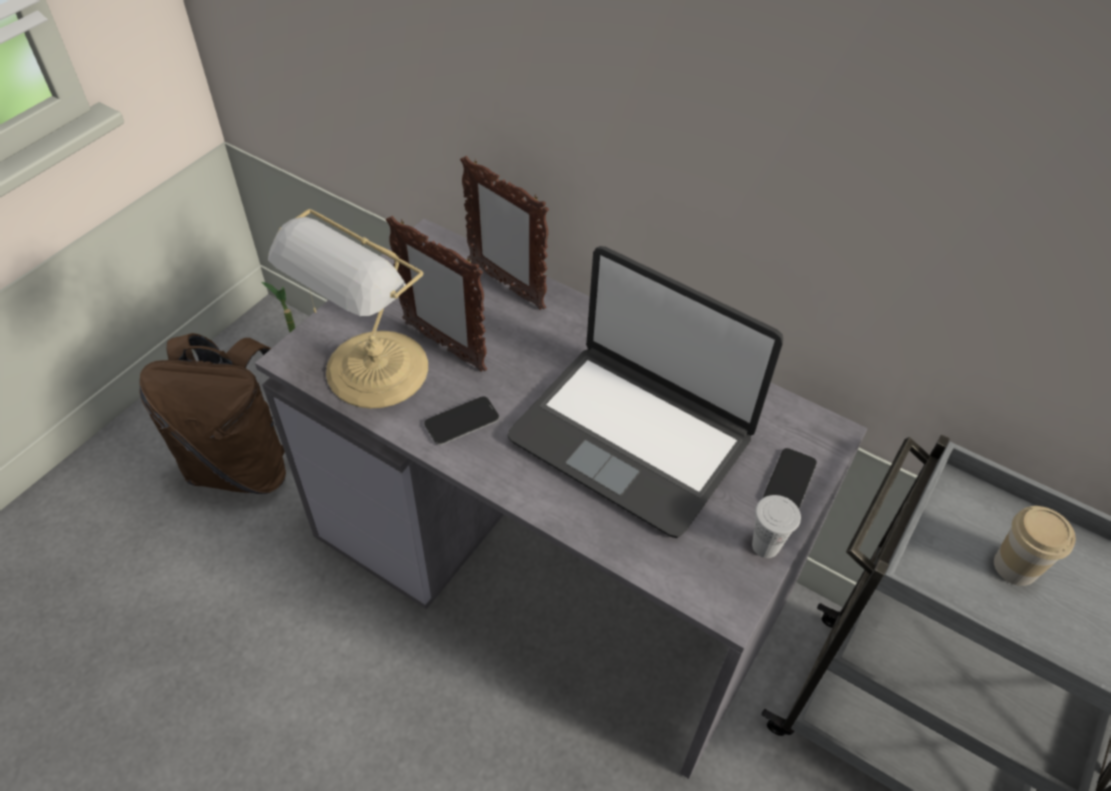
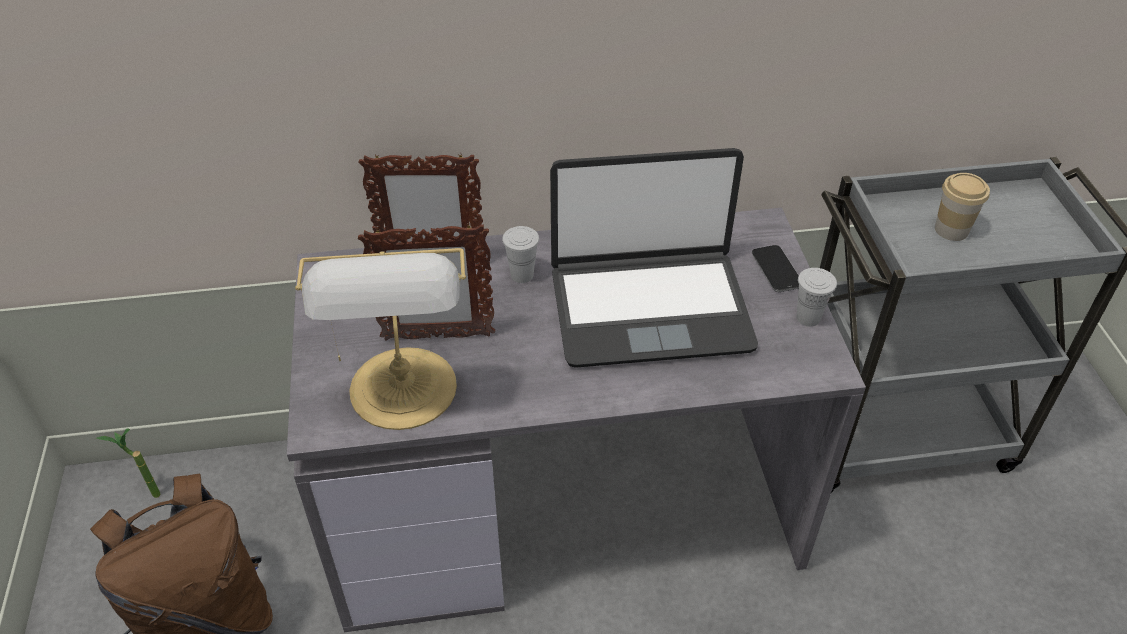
camera: 40 degrees left, 5 degrees down
phone [424,396,500,445] -> none
none -> white cup [502,226,539,283]

